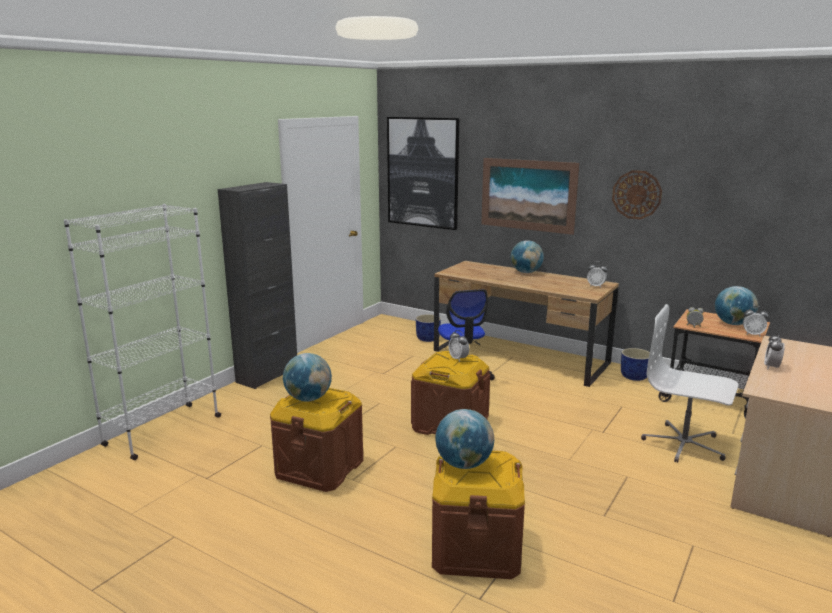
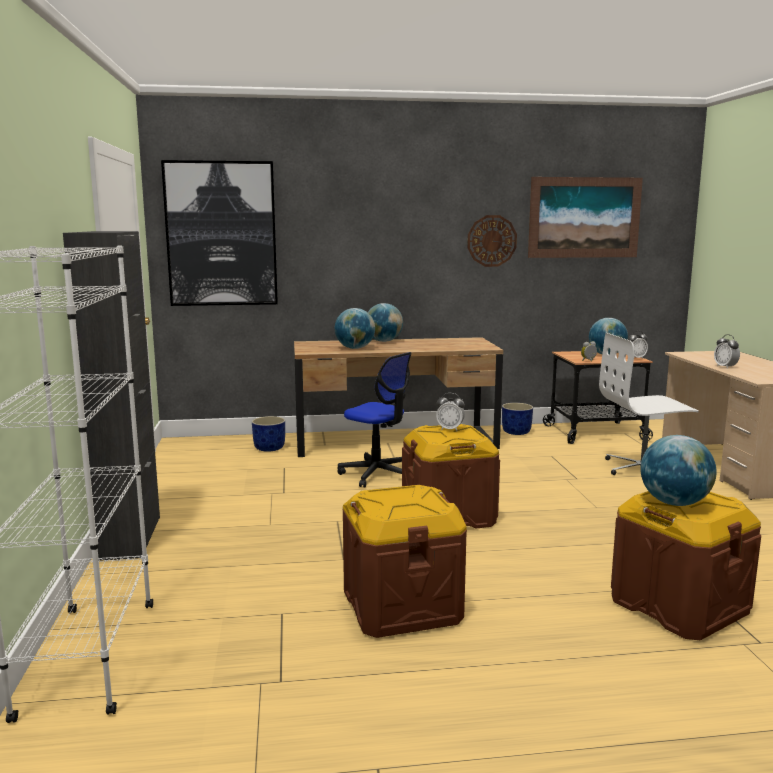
camera: 40 degrees left, 5 degrees down
globe [283,353,332,401] -> globe moved to [335,308,375,349]
picture [481,158,579,235] -> picture moved to [528,177,643,258]
alarm clock [587,262,608,288] -> none

